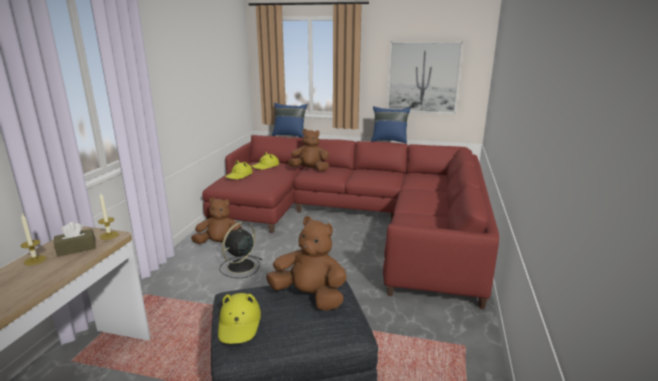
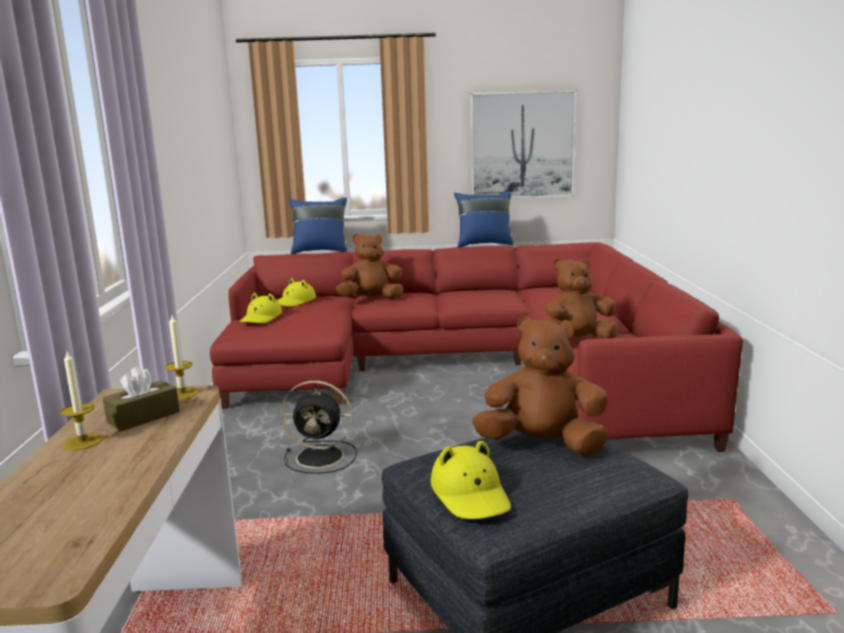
camera: 15 degrees left, 5 degrees down
brown plush toy [191,197,242,244] -> brown plush toy moved to [545,258,618,339]
black fan [219,222,262,278] -> black fan turned 105 degrees counterclockwise [281,381,357,474]

